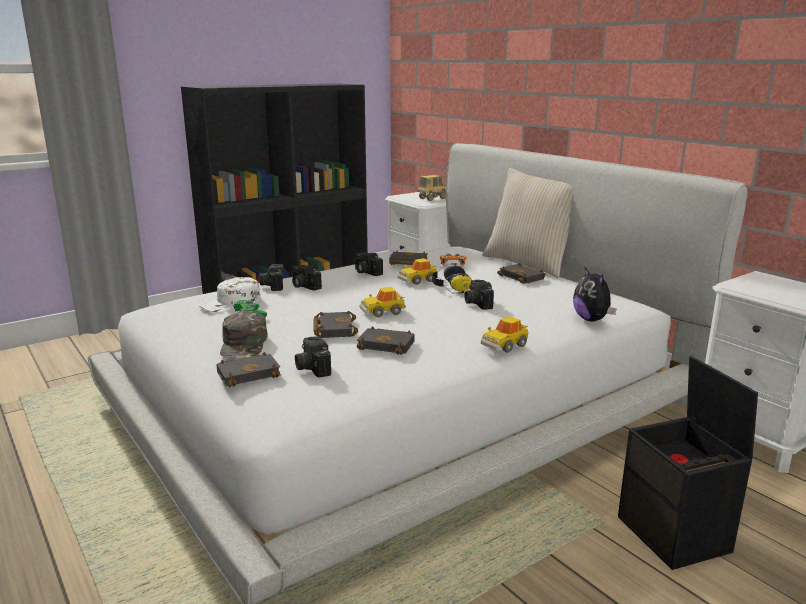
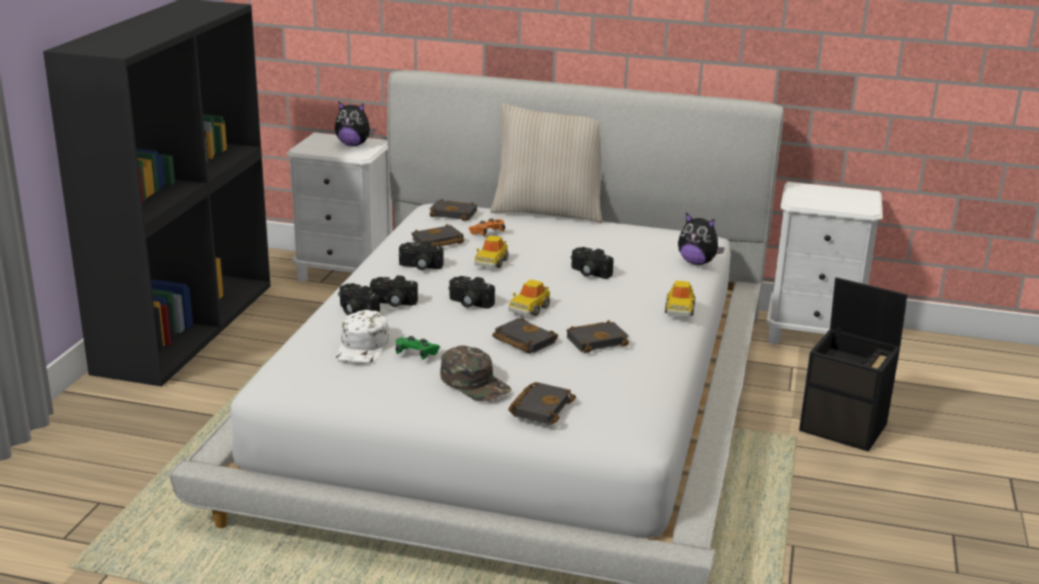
camera: 40 degrees left, 5 degrees up
camera [295,336,331,378] -> camera moved to [449,276,495,309]
toy truck [417,175,446,201] -> plush toy [335,101,375,146]
headphones [432,263,472,293] -> none
black book [497,263,546,284] -> black book moved to [429,198,477,221]

